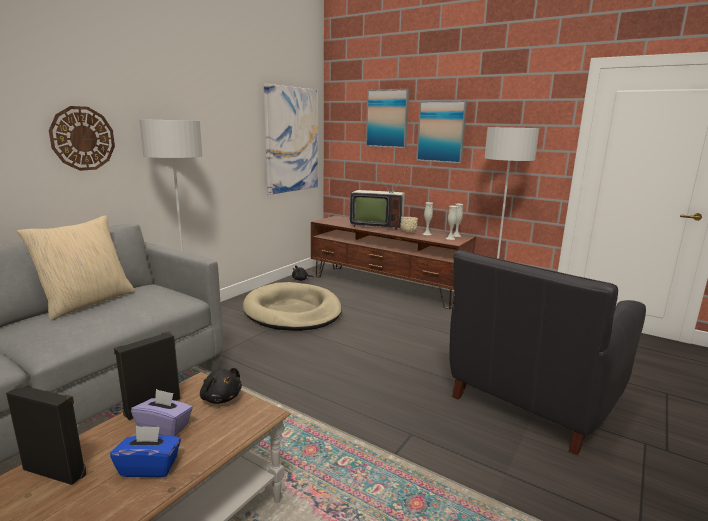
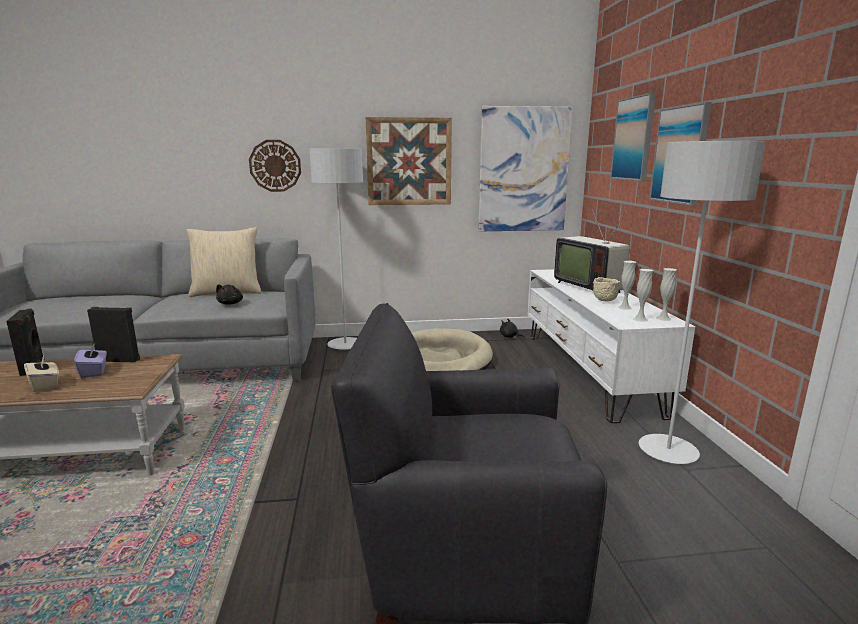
camera: 50 degrees right, 0 degrees up
blue tissue box [110,426,181,477] -> beige tissue box [24,354,59,392]
black plush toy [200,368,242,404] -> black plush toy moved to [216,284,243,305]
brown tv stand [311,215,476,309] -> white tv stand [527,269,695,423]
none -> picture [366,117,452,205]

